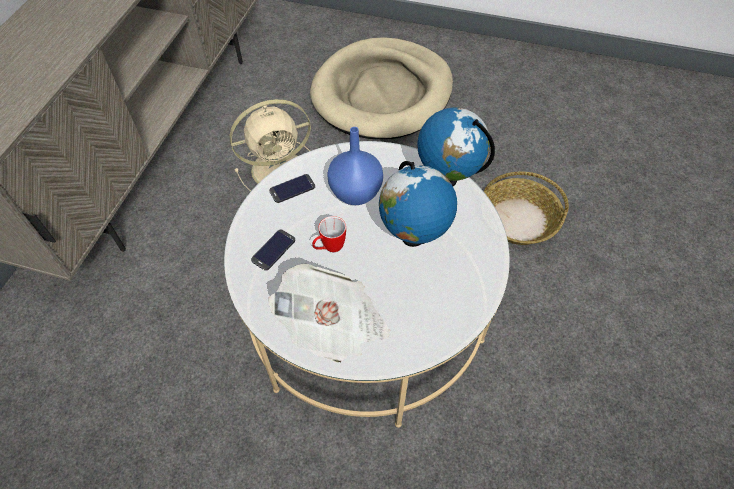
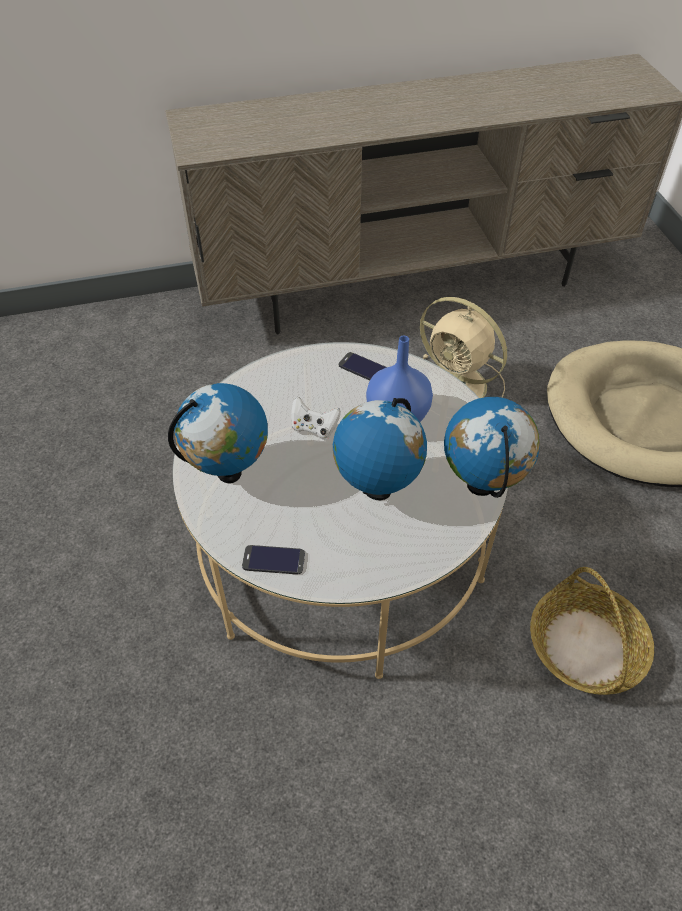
camera: 60 degrees right, 5 degrees down
phone [251,229,295,270] -> phone moved to [242,545,305,574]
newspaper [268,263,390,363] -> globe [168,383,268,483]
mug [312,216,346,252] -> white game controller [291,397,341,439]

